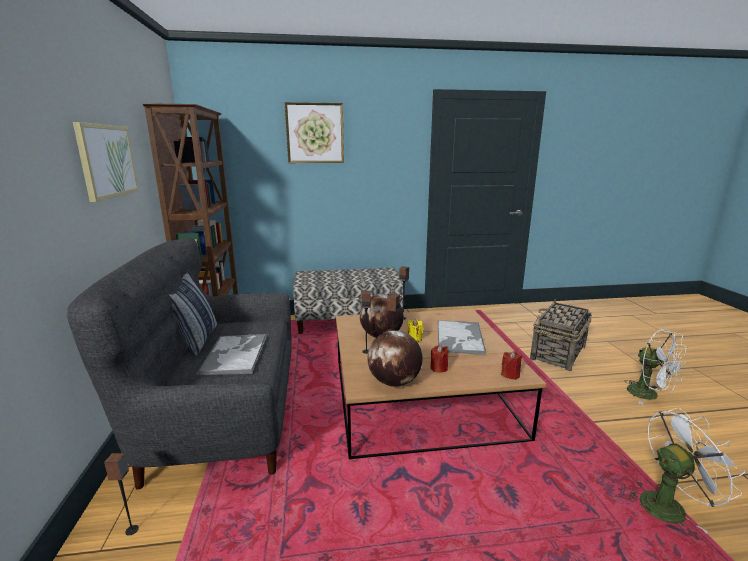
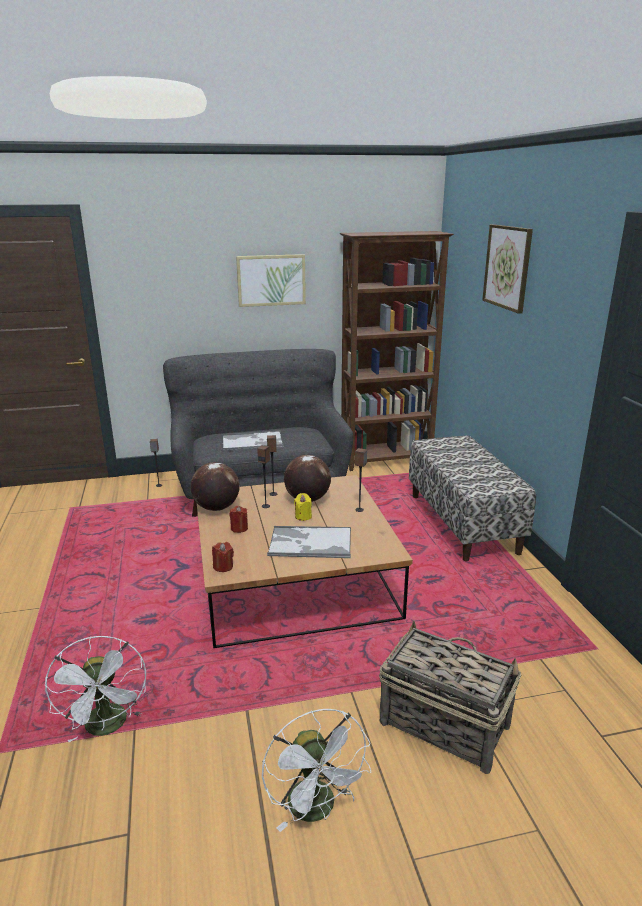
camera: 85 degrees right, 5 degrees up
pillow [168,272,217,356] -> none
white fan [624,329,688,405] -> white fan turned 75 degrees counterclockwise [262,709,371,832]

